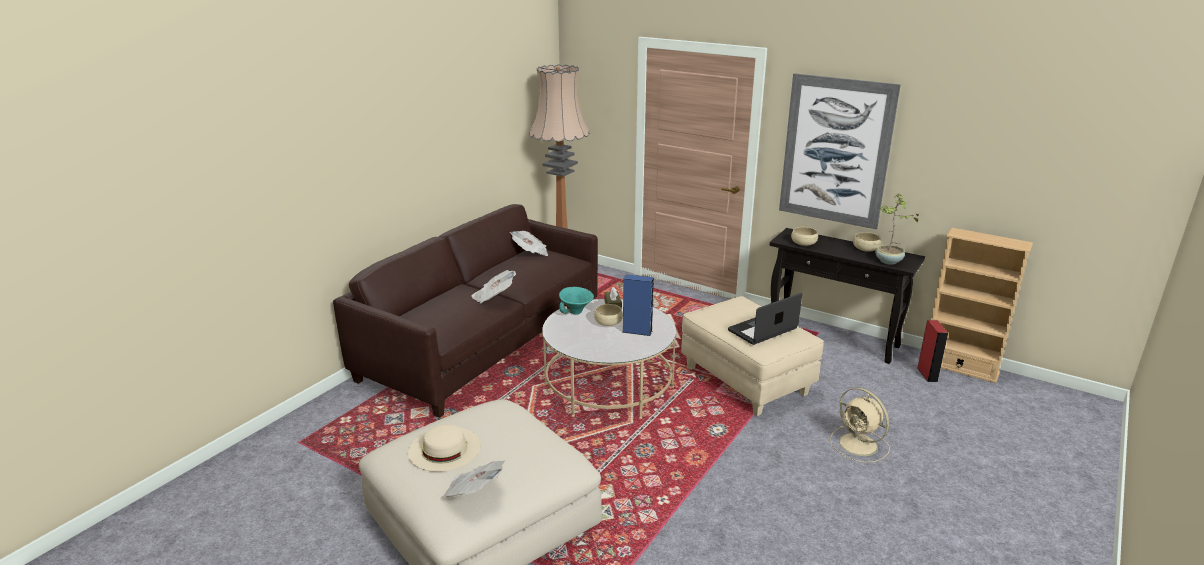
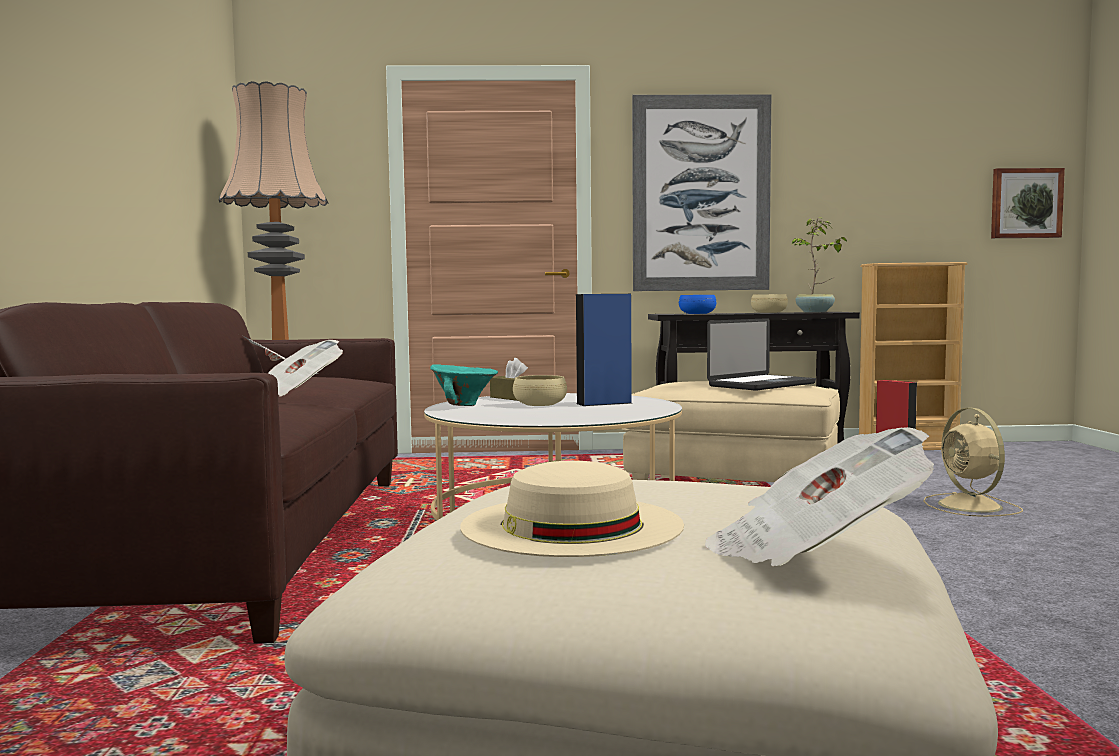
camera: 35 degrees left, 20 degrees down
laptop [728,293,802,345] -> laptop turned 150 degrees counterclockwise [707,318,816,391]
beige bowl [791,227,818,246] -> blue bowl [679,295,716,314]
beige fan [830,388,890,463] -> beige fan turned 60 degrees clockwise [923,408,1023,517]
none -> picture [991,168,1065,238]

